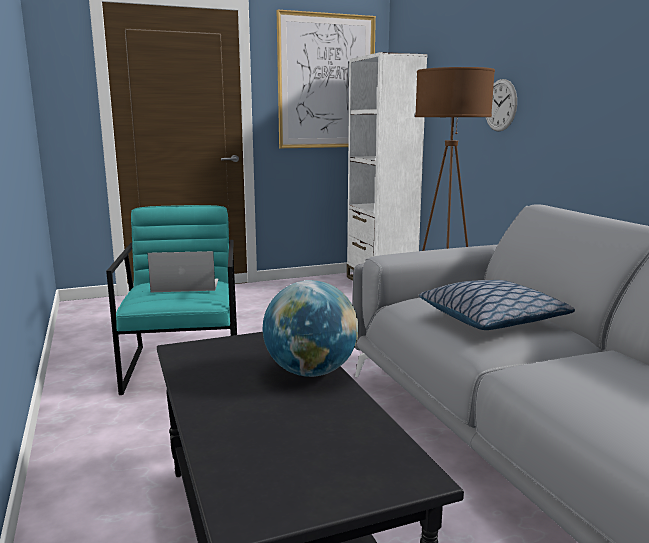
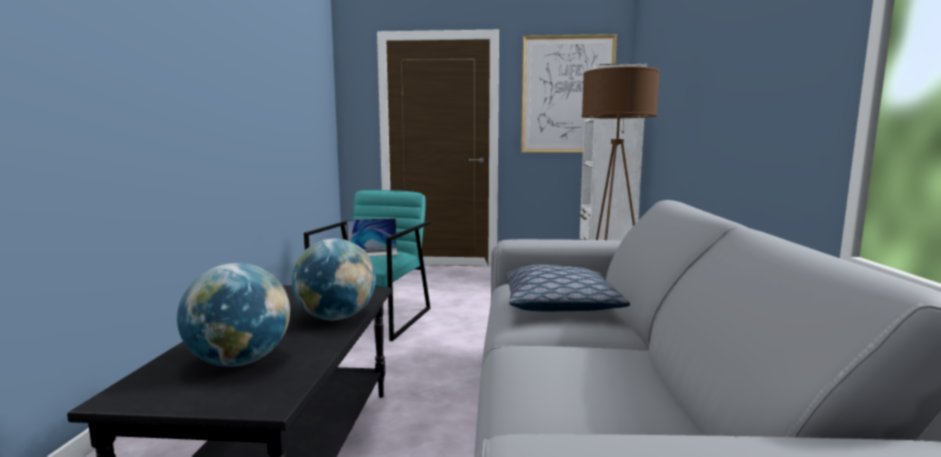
camera: 25 degrees right, 5 degrees down
laptop [147,251,218,292] -> laptop turned 150 degrees clockwise [346,218,398,256]
wall clock [486,79,517,132] -> none
none -> globe [177,263,290,367]

